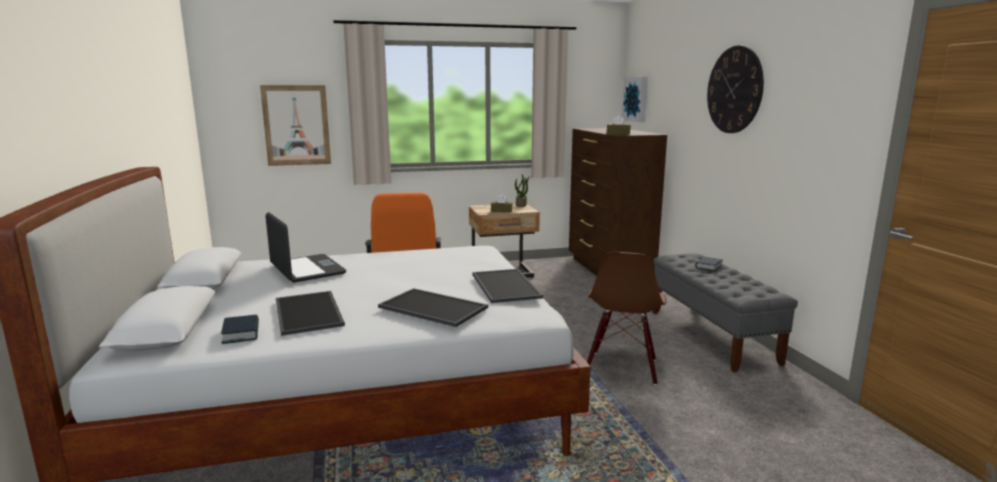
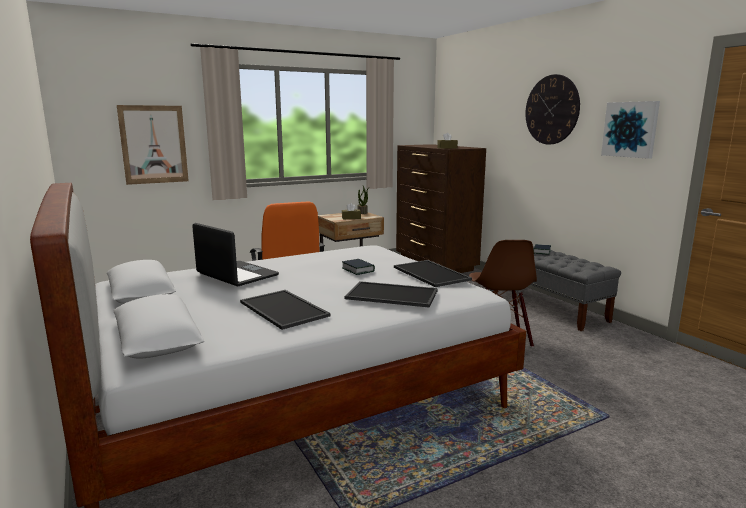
camera: 15 degrees left, 0 degrees up
book [221,315,259,344] -> book moved to [342,259,375,275]
picture [622,77,648,122] -> picture moved to [601,101,660,159]

